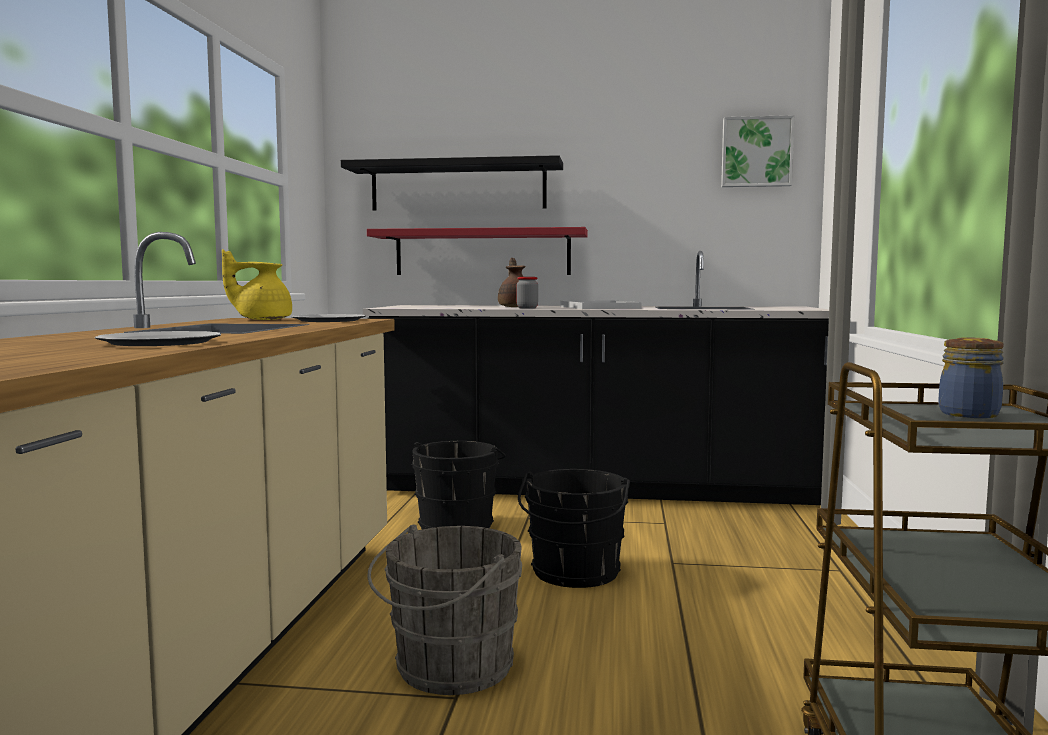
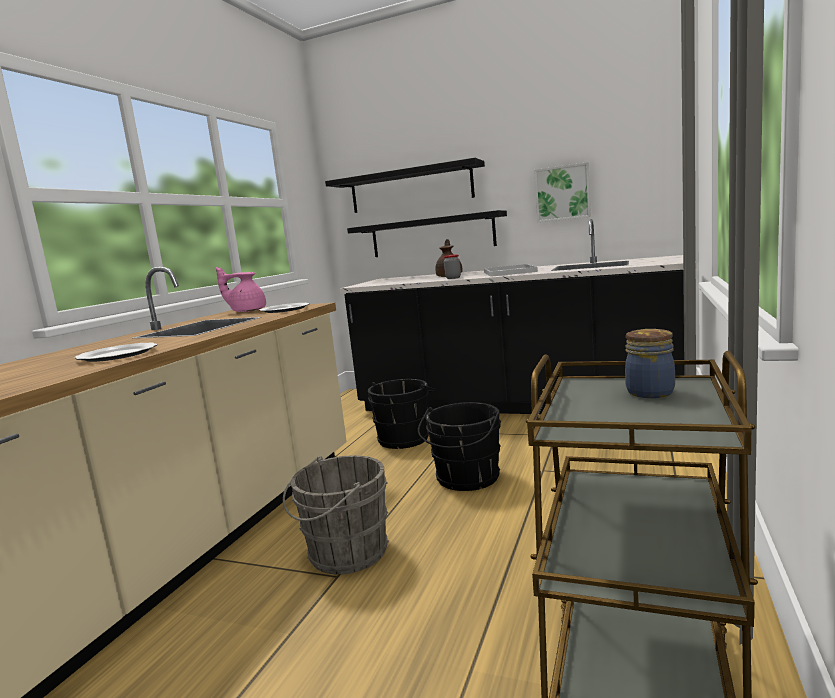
camera: 15 degrees right, 5 degrees up
yellow teapot [222,249,292,320] -> pink teapot [216,267,266,312]
red shelf [367,227,588,275] -> black shelf [347,210,507,257]
picture [721,115,795,187] -> picture moved to [534,162,591,222]

